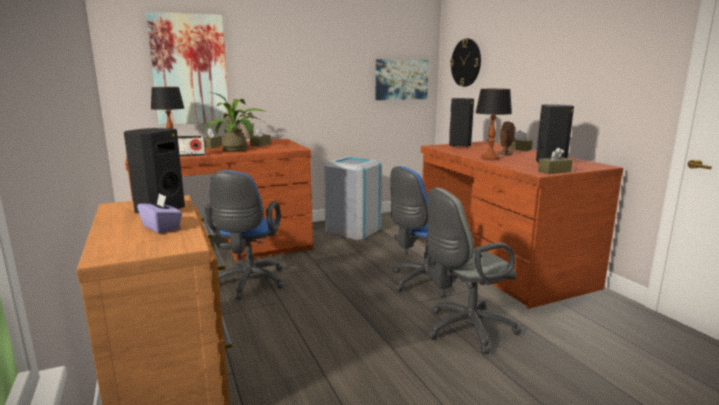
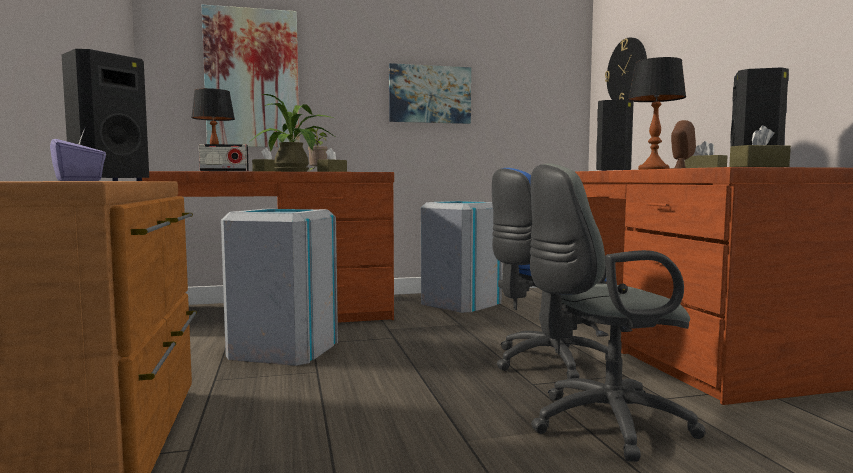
camera: 10 degrees right, 10 degrees down
blue office chair [205,170,285,299] -> grey trash can [221,209,338,366]
picture [376,59,429,100] -> picture moved to [389,63,471,124]

